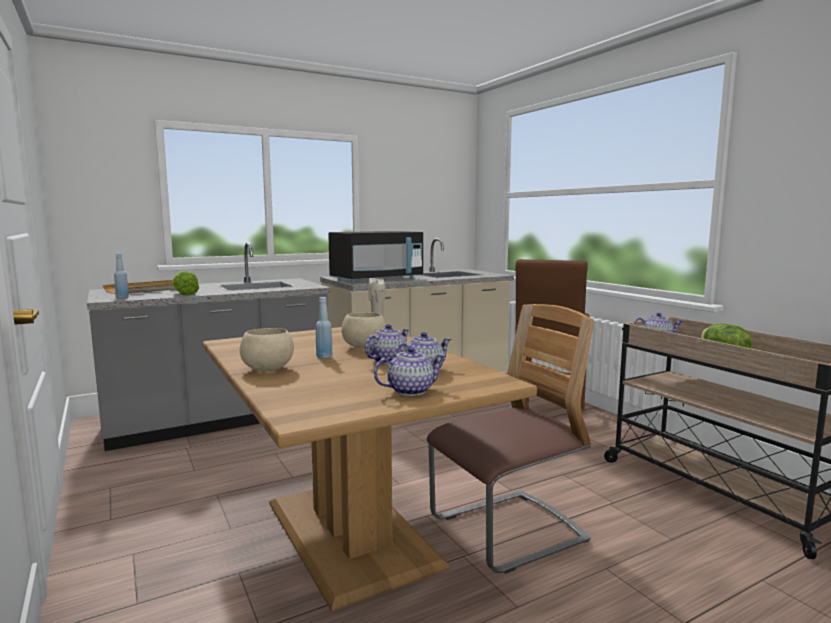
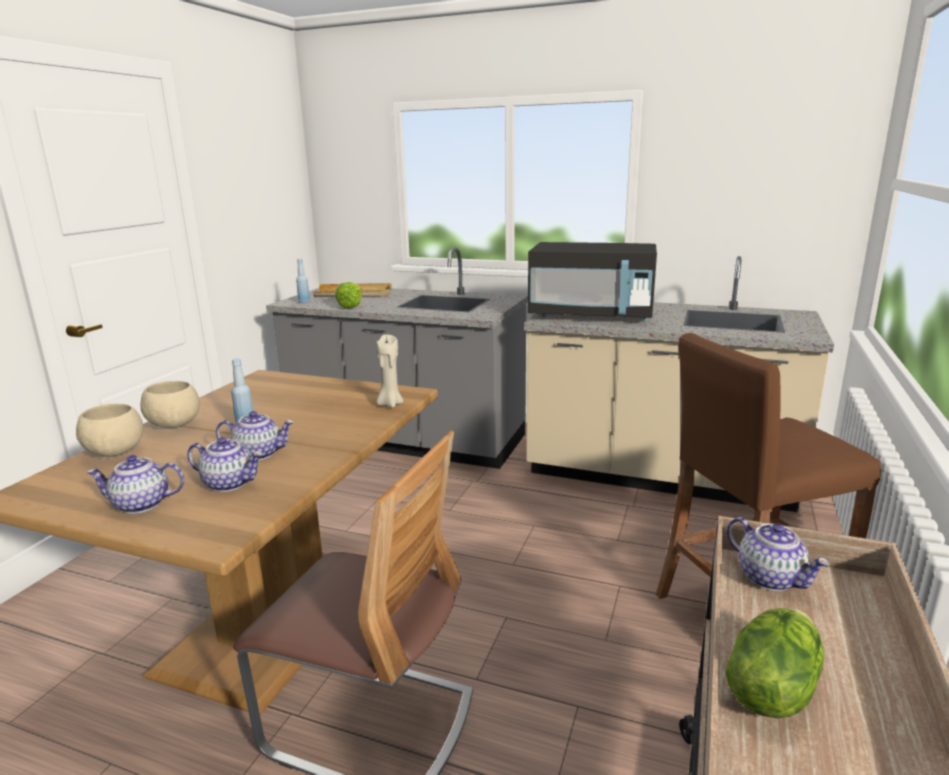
camera: 50 degrees right, 10 degrees up
beige bowl [341,312,386,348] -> beige bowl moved to [76,404,143,457]
teapot [374,347,446,396] -> teapot turned 150 degrees clockwise [86,455,184,514]

